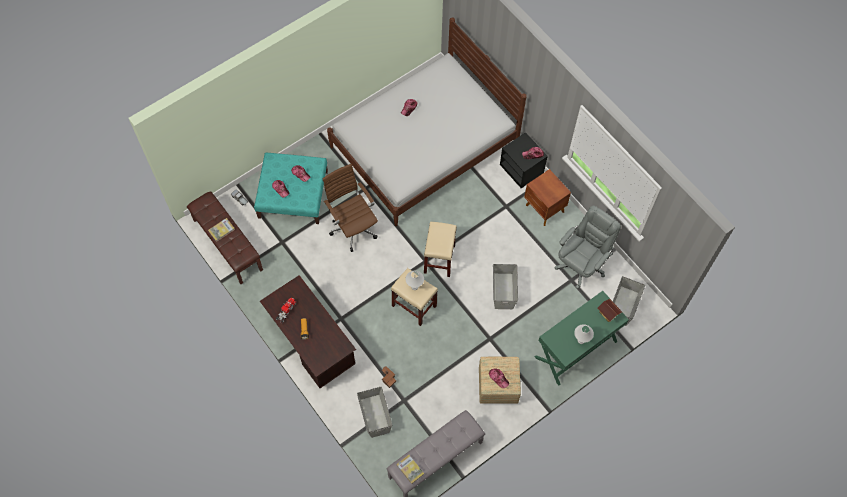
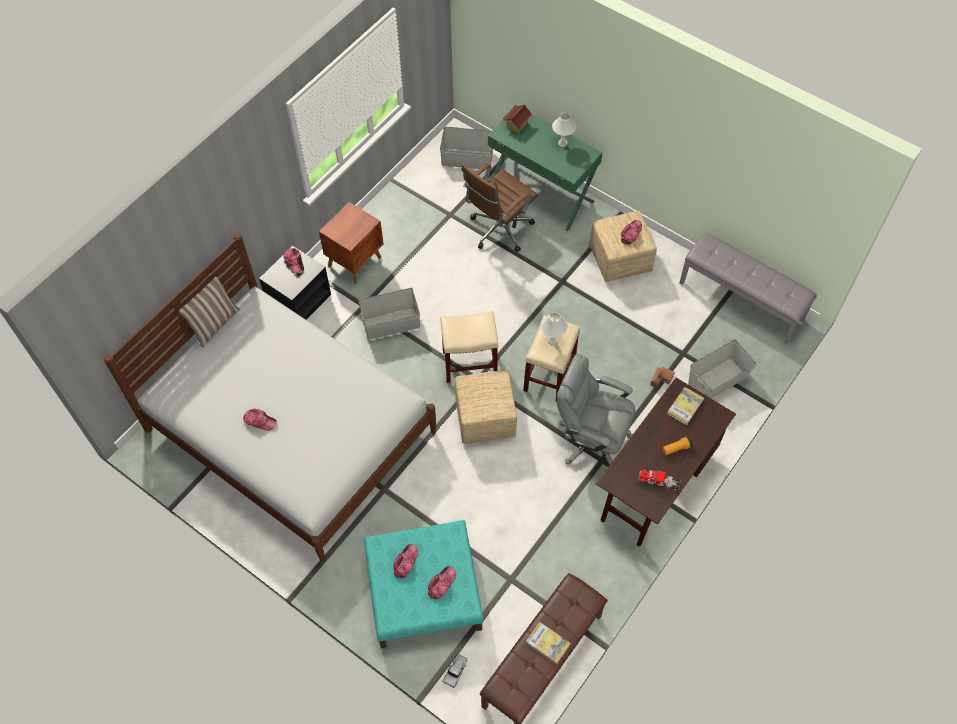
camera: 105 degrees left, 5 degrees down
brown office chair [323,164,378,252] -> brown office chair moved to [461,163,538,252]
book [397,455,424,484] -> book moved to [667,387,704,425]
grey storage box [493,264,518,309] -> grey storage box moved to [359,288,420,340]
grey office chair [554,205,621,289] -> grey office chair moved to [557,354,635,465]
none -> pillow [179,277,240,348]
none -> ottoman [455,370,517,444]

